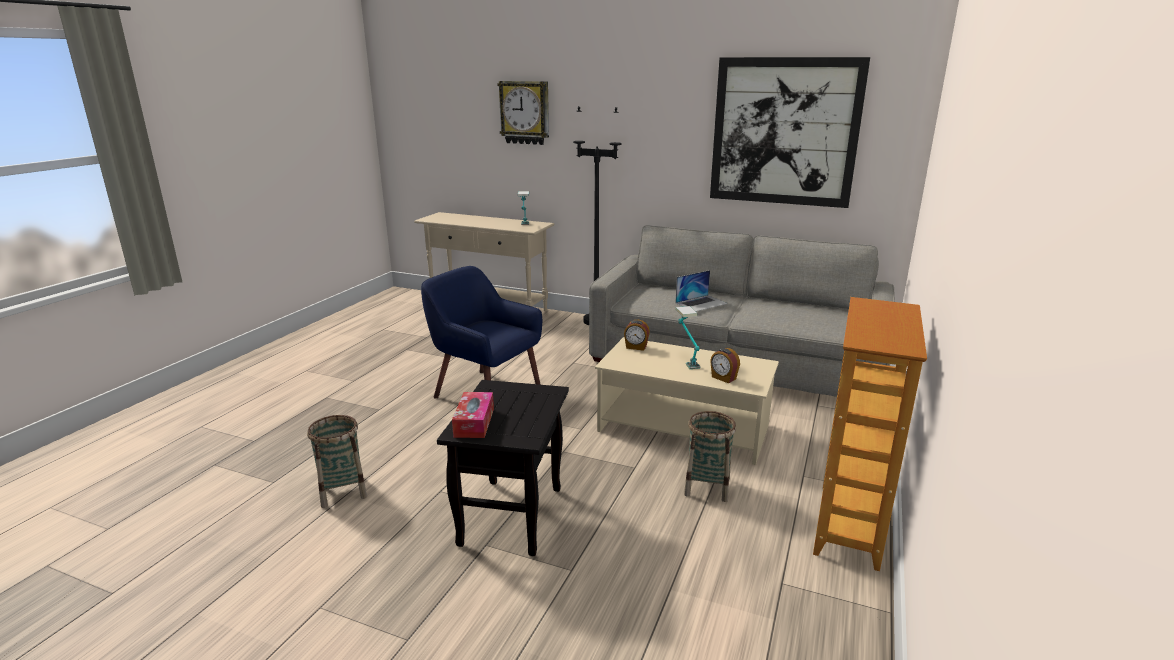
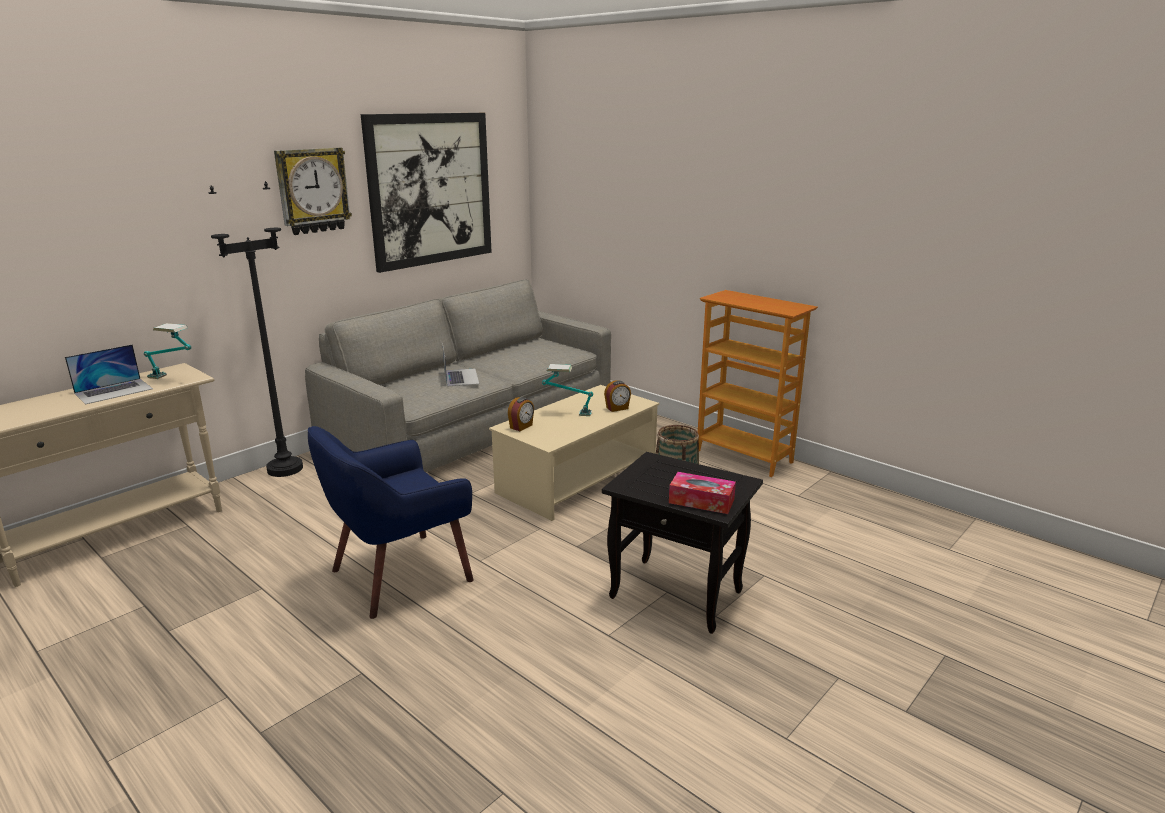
camera: 70 degrees left, 0 degrees up
basket [307,415,367,508] -> none
wall clock [497,81,549,145] -> wall clock moved to [274,148,352,235]
none -> laptop [65,344,153,405]

